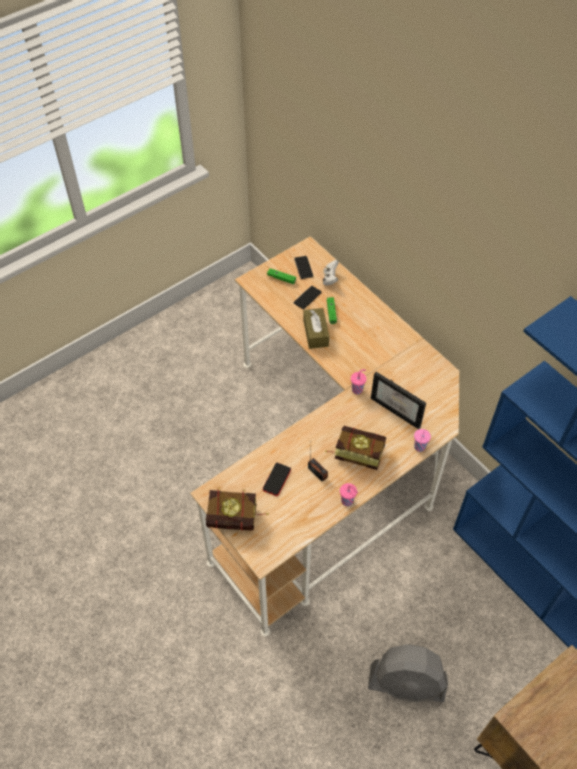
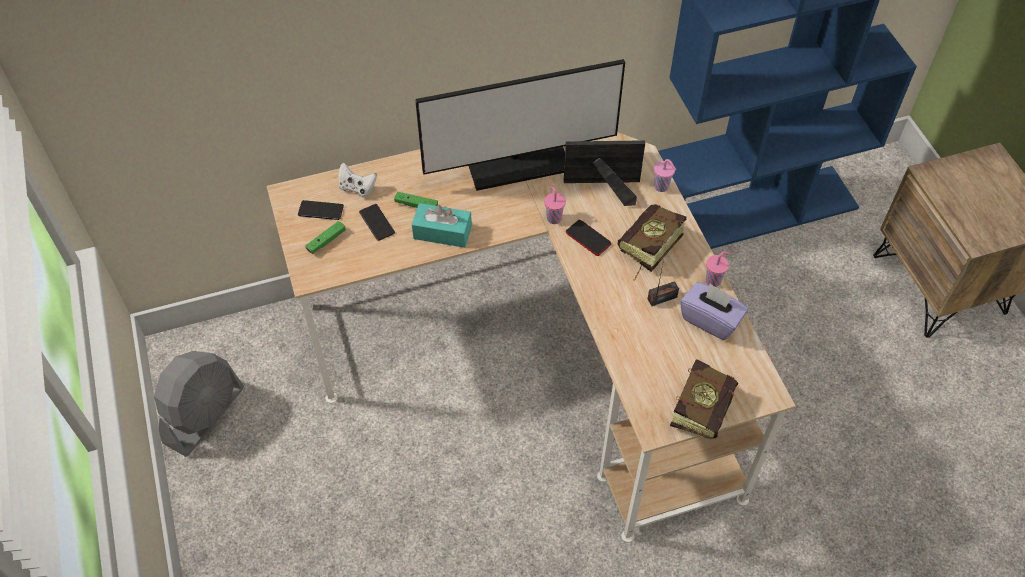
camera: 70 degrees left, 0 degrees up
phone [263,463,291,496] -> phone moved to [566,220,611,256]
brown tissue box [303,308,329,349] -> turquoise tissue box [412,203,472,248]
grey fan [368,644,448,702] -> grey fan moved to [154,351,244,457]
picture frame [371,372,426,429] -> picture frame turned 150 degrees counterclockwise [564,140,645,206]
none -> monitor [415,59,625,191]
none -> purple tissue box [680,282,748,340]

